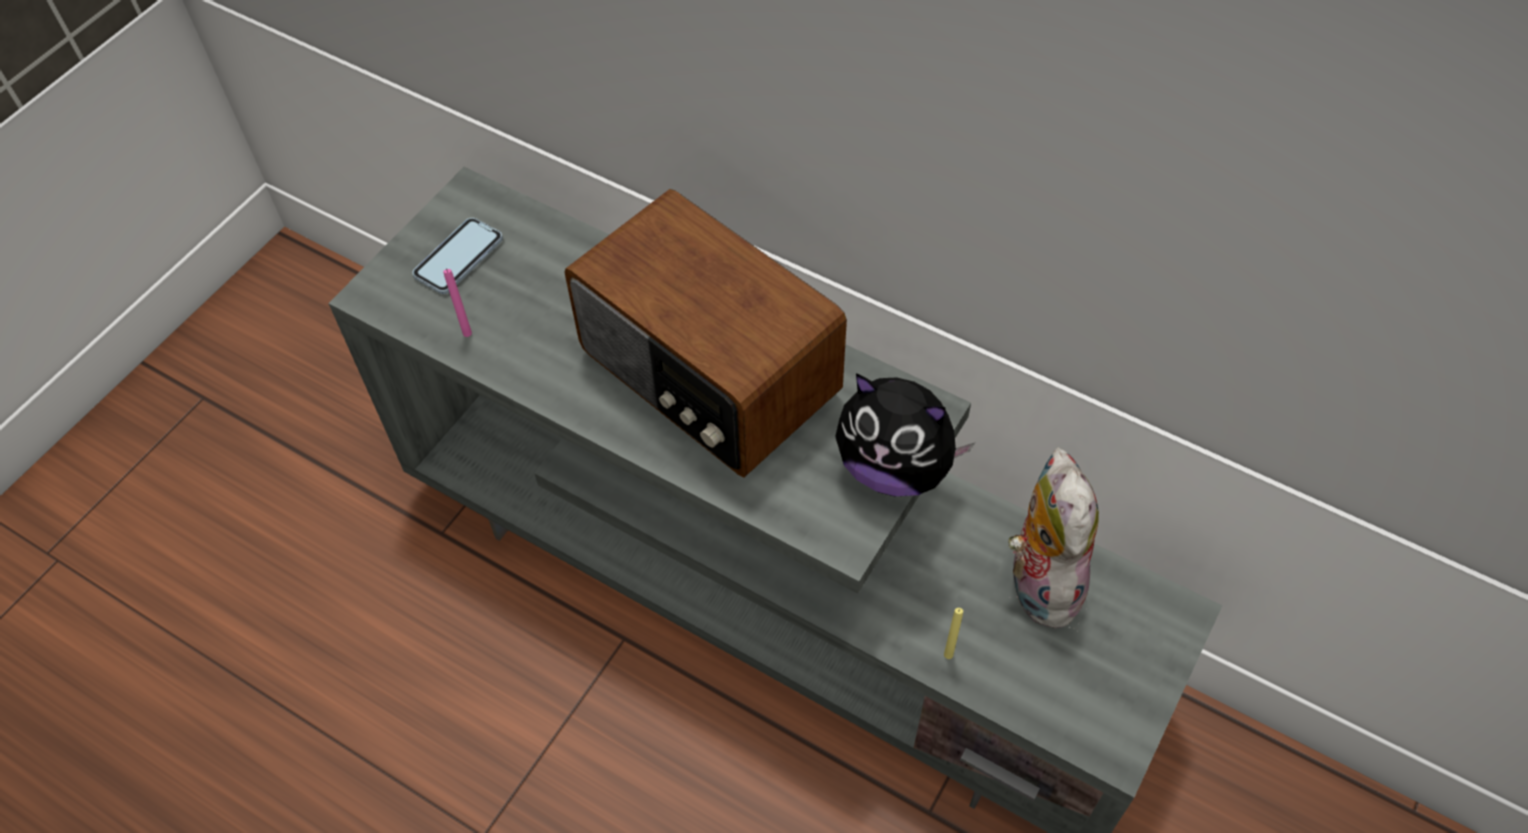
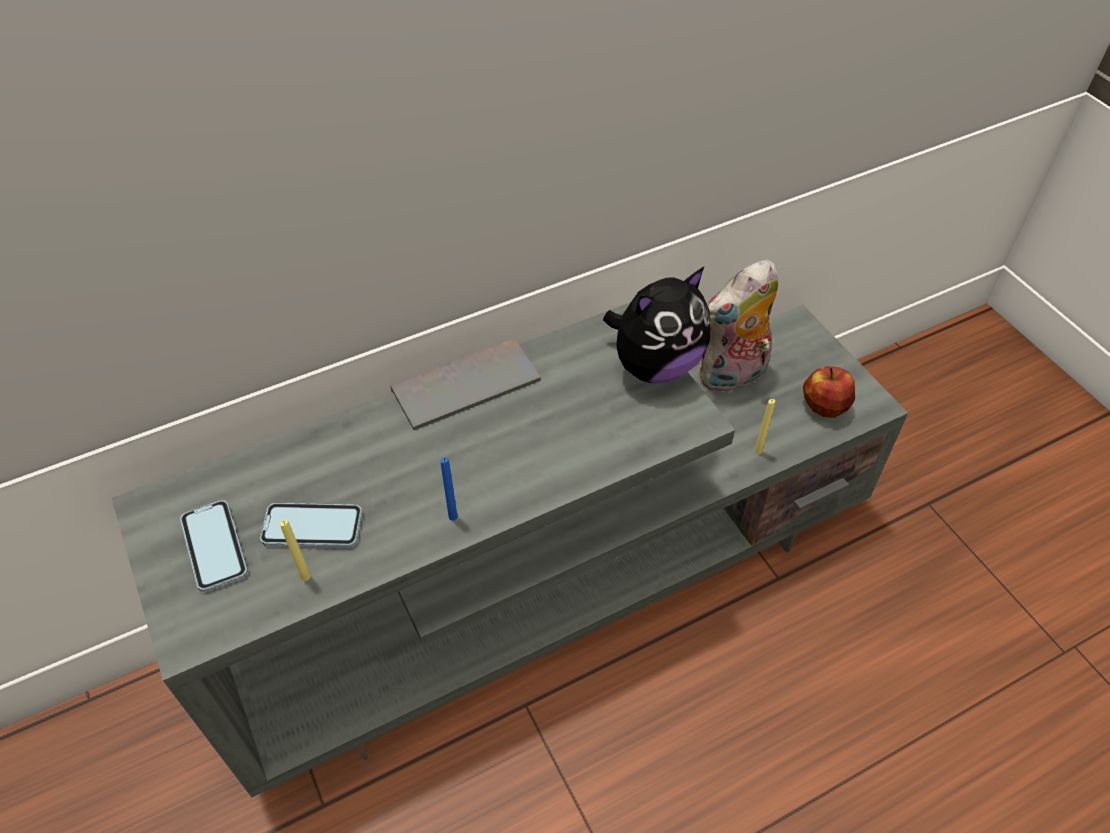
camera: 60 degrees left, 5 degrees down
pink candle [443,269,472,337] -> yellow candle [280,519,311,581]
radio [564,189,847,477] -> none
plush toy [1008,447,1099,629] -> plush toy turned 60 degrees counterclockwise [699,260,778,394]
none -> phone [260,503,362,548]
none -> blue candle [441,457,458,521]
none -> apple [803,366,855,418]

